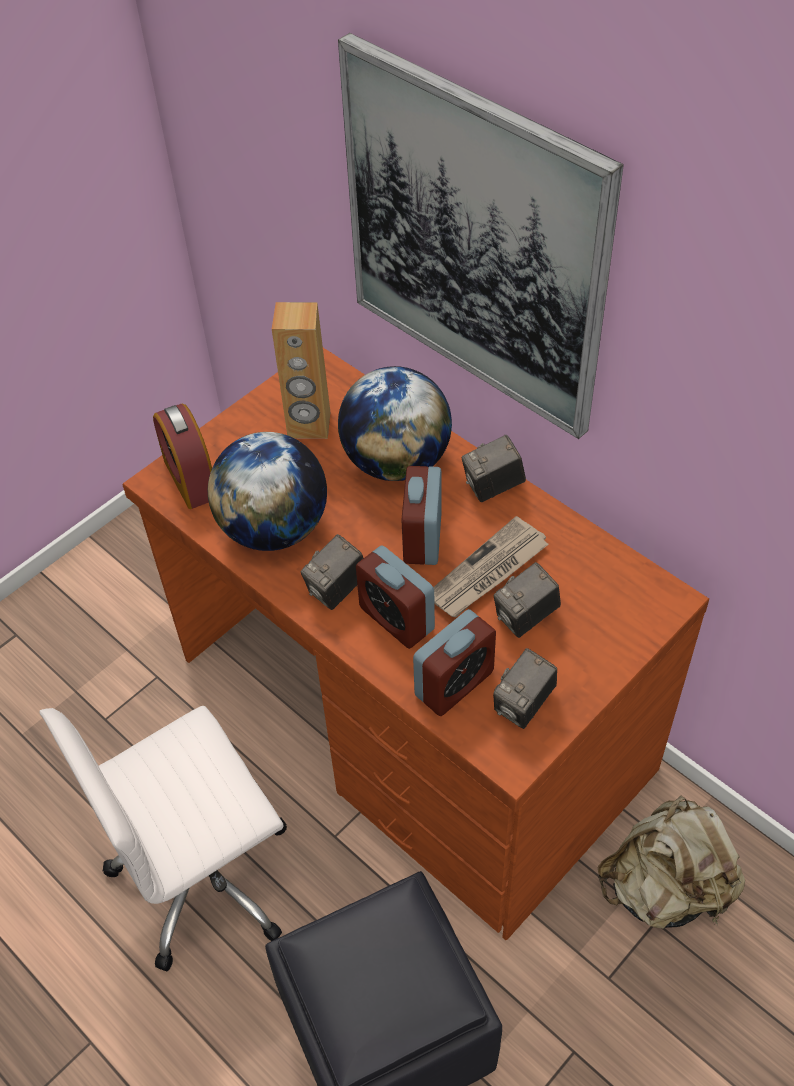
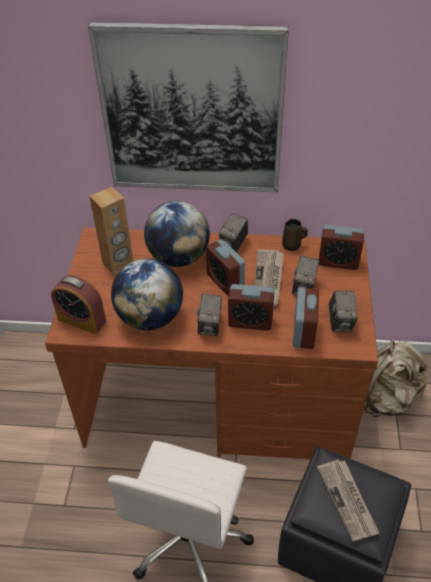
camera: 40 degrees left, 5 degrees down
none -> brown mug [282,219,308,251]
none -> newspaper [317,459,379,542]
none -> alarm clock [319,225,364,270]

